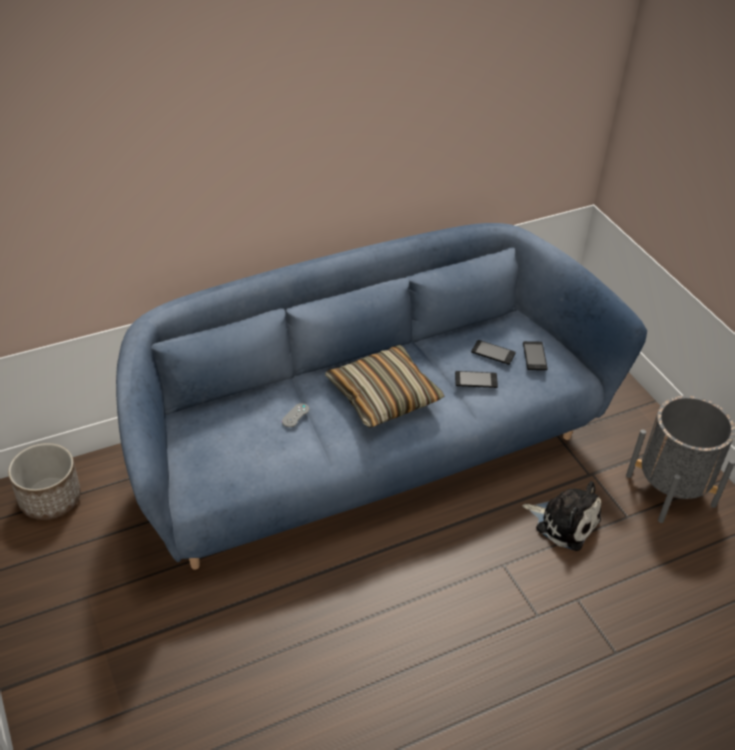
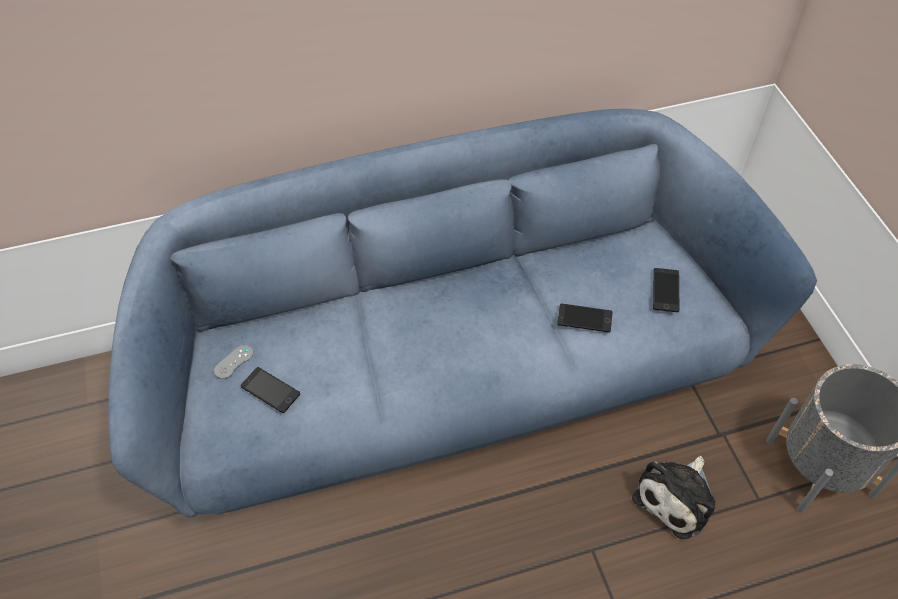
camera: 10 degrees right, 10 degrees up
planter [8,443,81,520] -> none
grey game controller [282,403,309,427] -> grey game controller moved to [214,345,253,379]
pillow [325,345,444,428] -> none
phone [471,340,516,365] -> phone moved to [240,367,300,413]
plush toy [522,481,601,551] -> plush toy turned 90 degrees clockwise [632,456,716,539]

